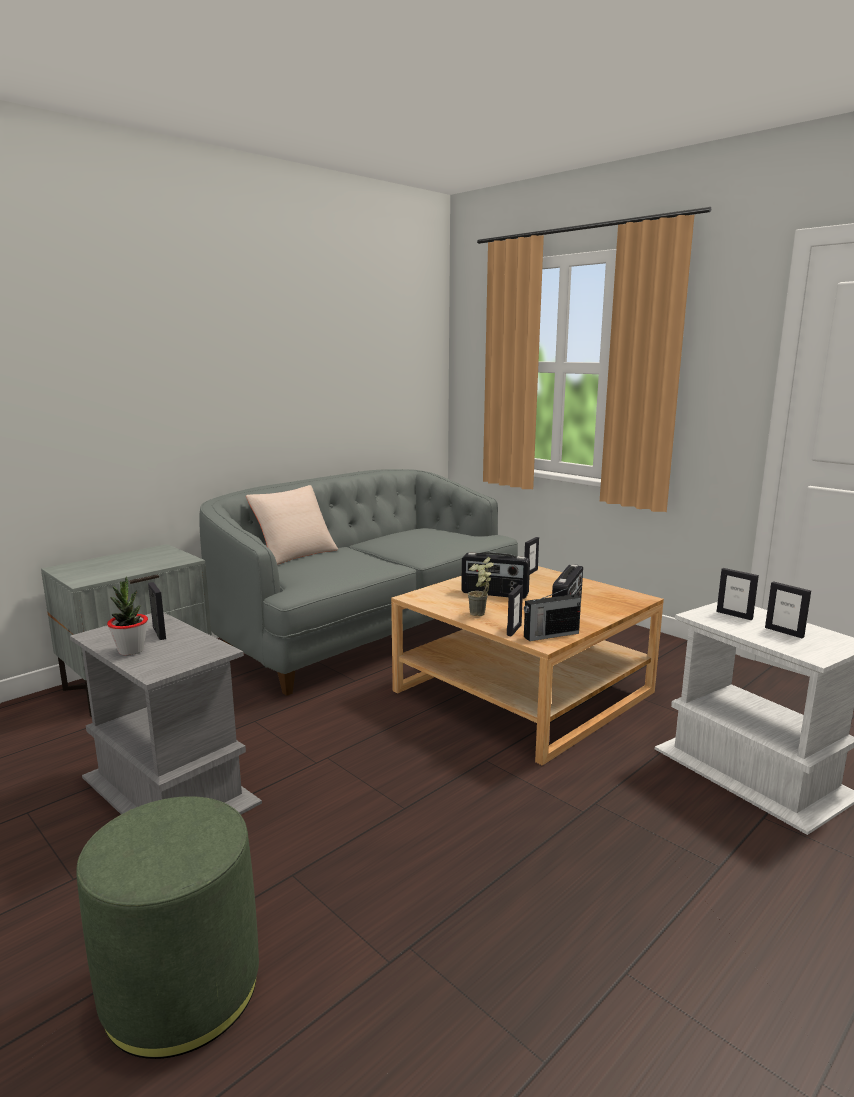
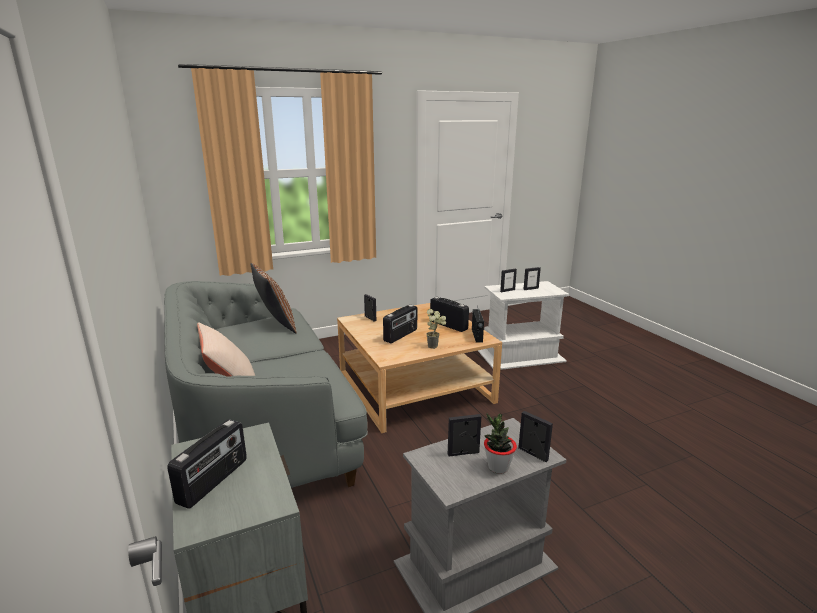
camera: 70 degrees left, 5 degrees up
green ottoman [76,796,259,1059] -> none
picture frame [507,585,523,636] -> picture frame moved to [518,411,553,462]
none -> radio [167,419,247,509]
none -> brown pillow [251,263,297,333]

